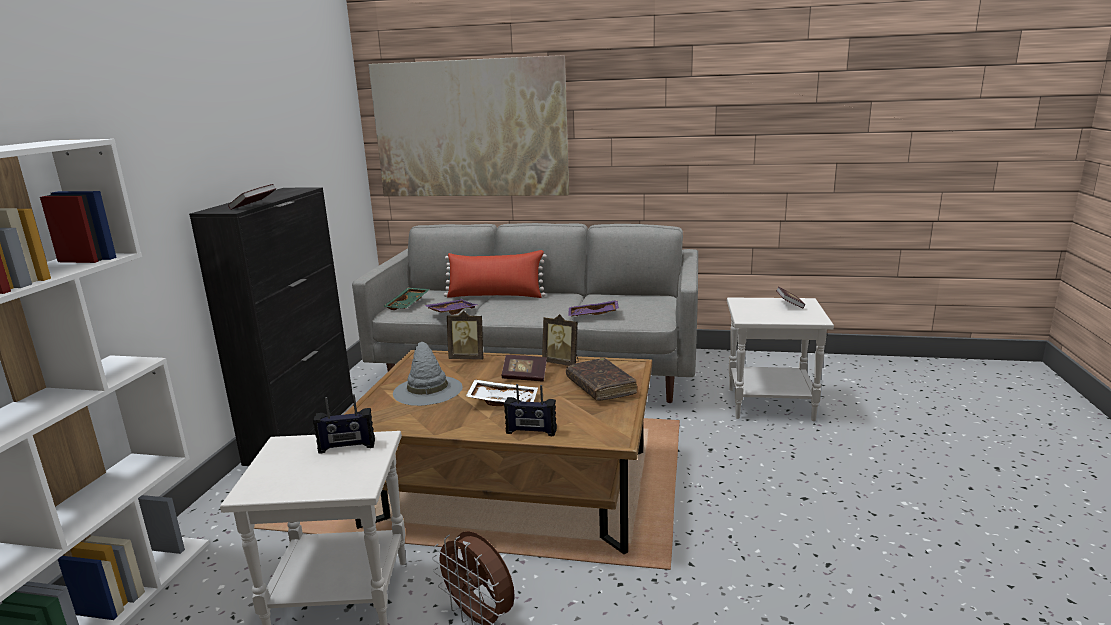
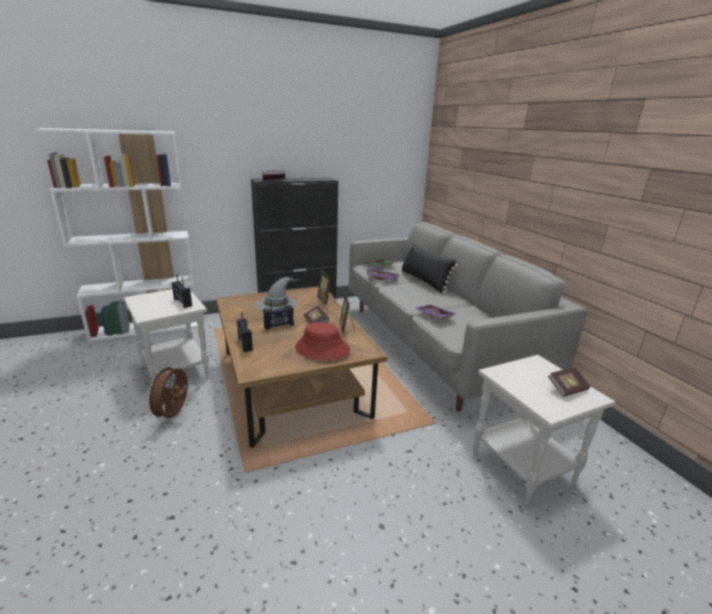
camera: 55 degrees right, 5 degrees up
picture [369,55,569,196] -> none
red pillow [444,250,547,298] -> black pillow [402,243,458,294]
white tray [466,379,538,406] -> radio [263,298,294,330]
brown book [566,358,637,400] -> red hat [295,322,350,360]

